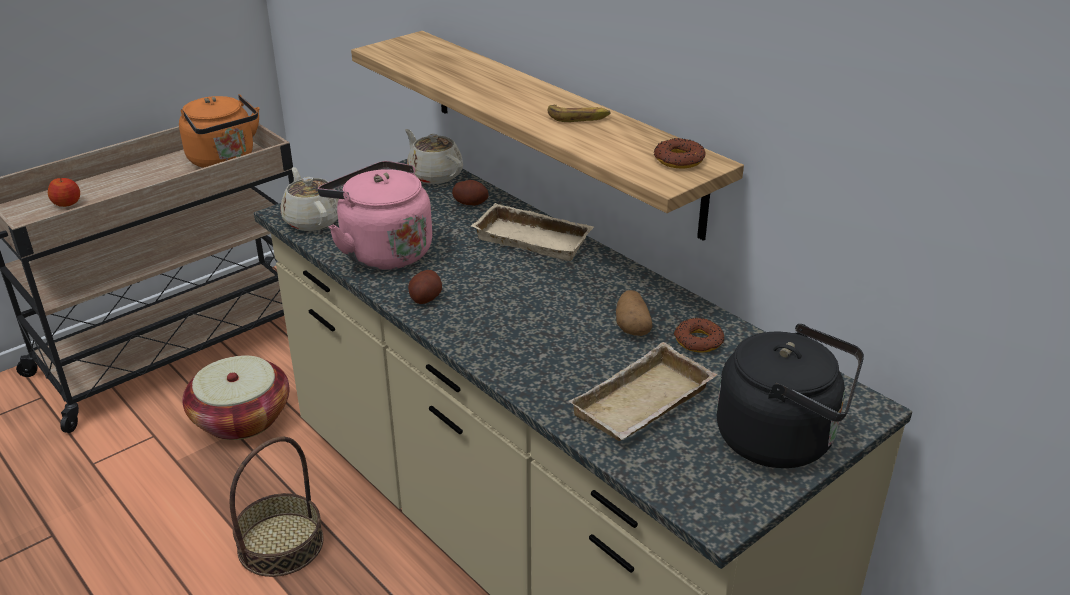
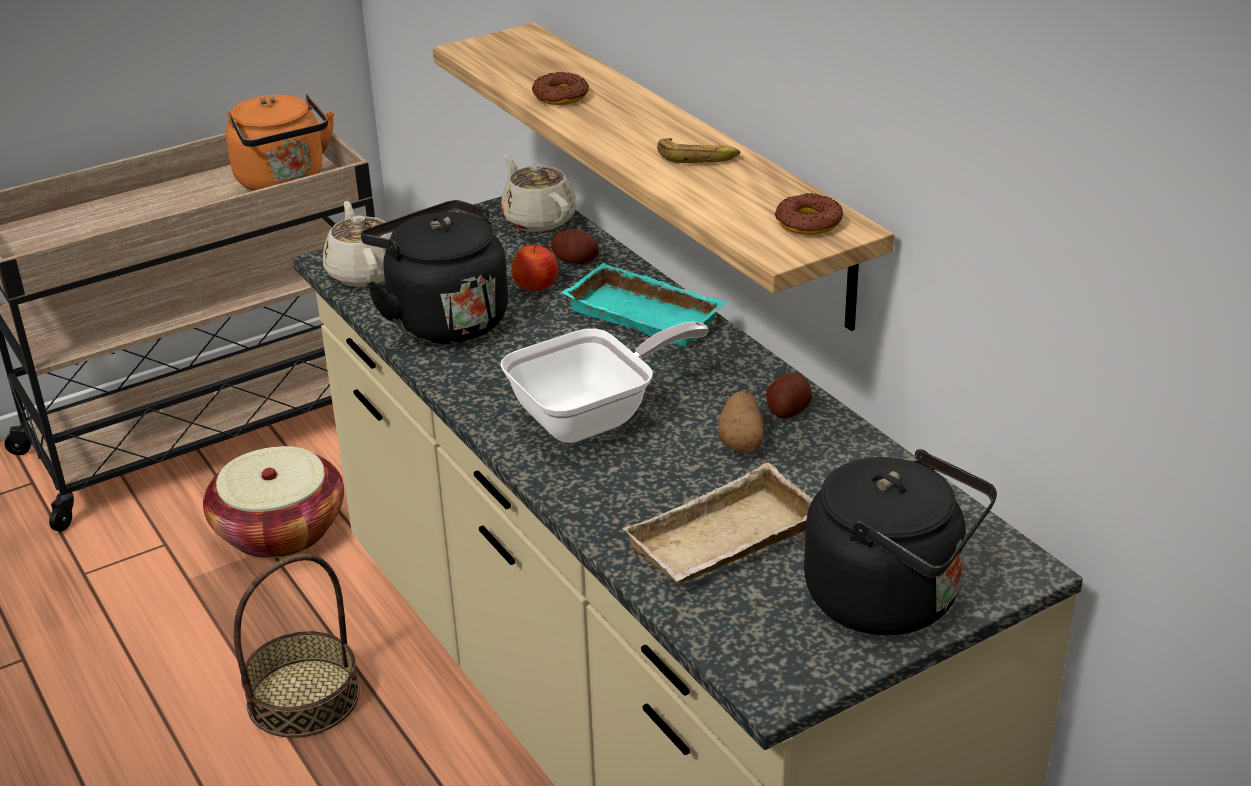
camera: 10 degrees right, 0 degrees up
apple [48,177,80,207] -> apple moved to [511,244,558,291]
pink kettle [318,161,432,270] -> black kettle [361,200,508,344]
potato [408,270,442,304] -> potato moved to [766,373,812,418]
beige tray [471,203,594,261] -> turquoise tray [561,263,727,347]
donut [673,318,724,353] -> donut moved to [532,72,589,105]
none -> frying pan [500,322,709,443]

